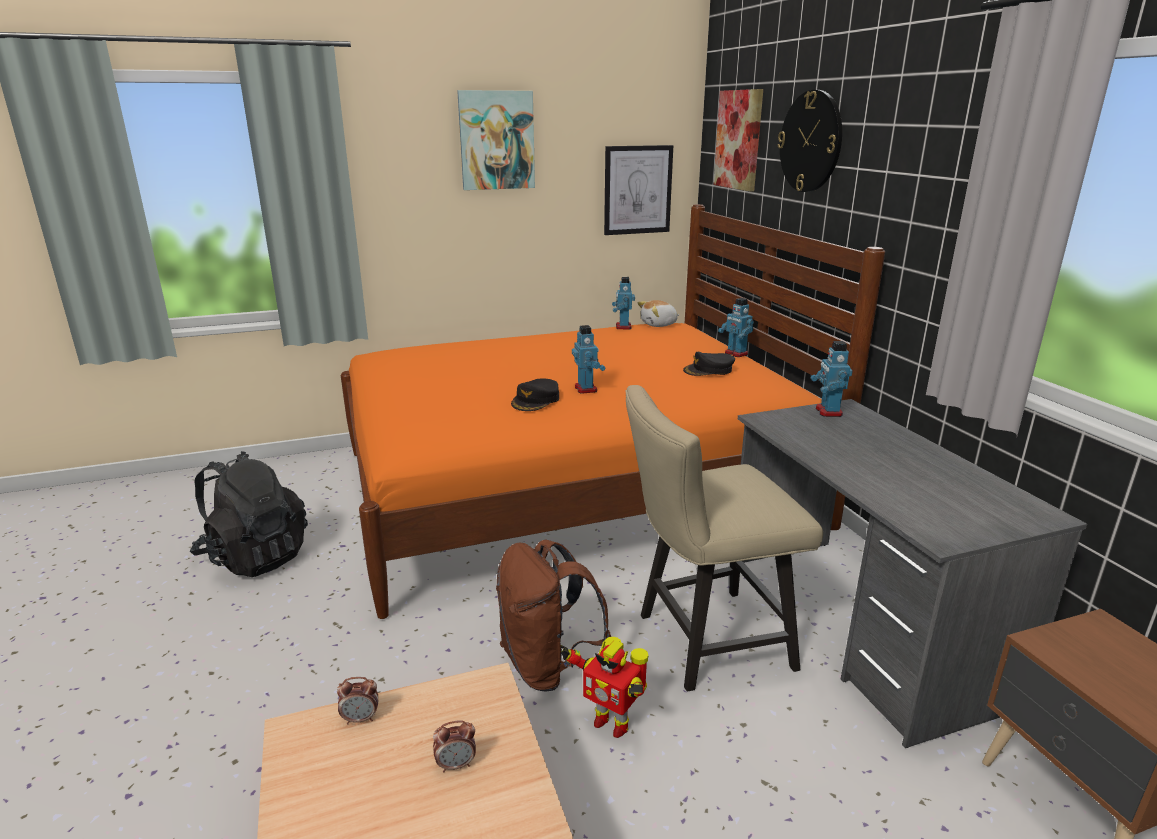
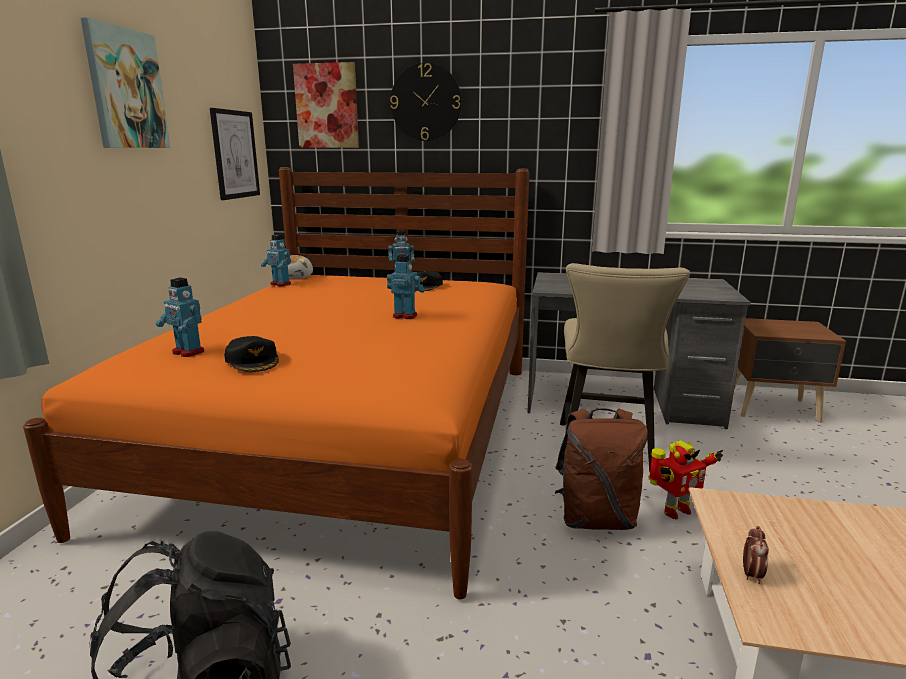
camera: 60 degrees left, 5 degrees down
alarm clock [433,721,476,773] -> none
black cap [511,378,559,411] -> black cap moved to [224,336,279,372]
toy robot [811,341,853,417] -> toy robot moved to [156,278,204,357]

